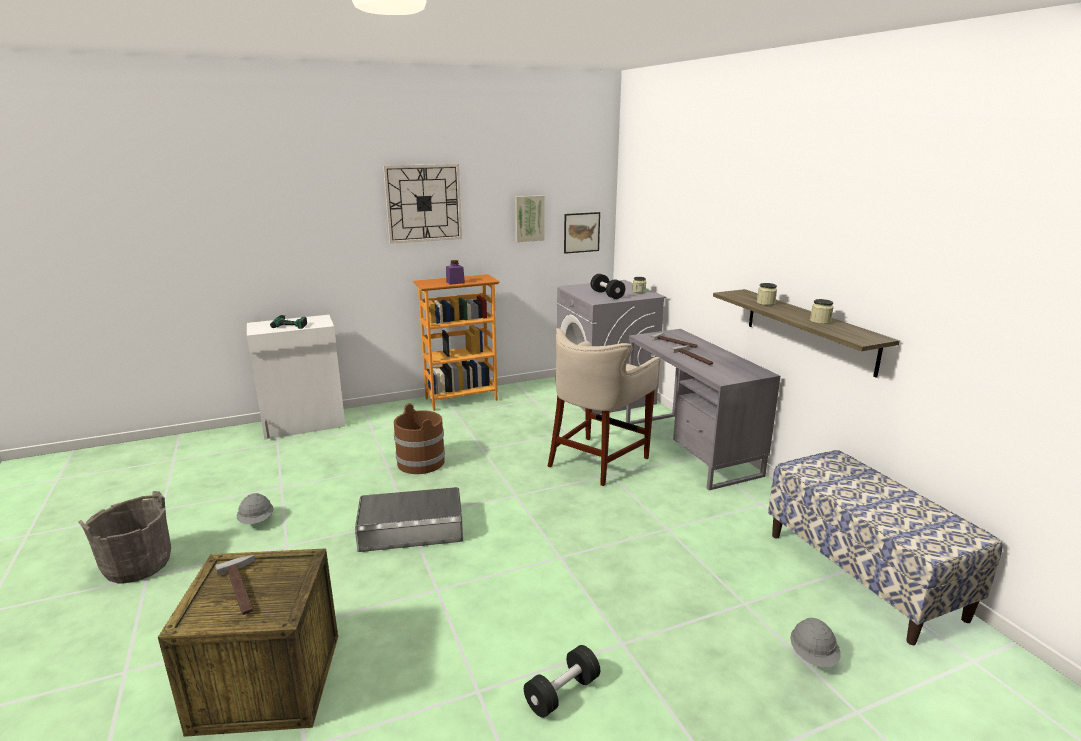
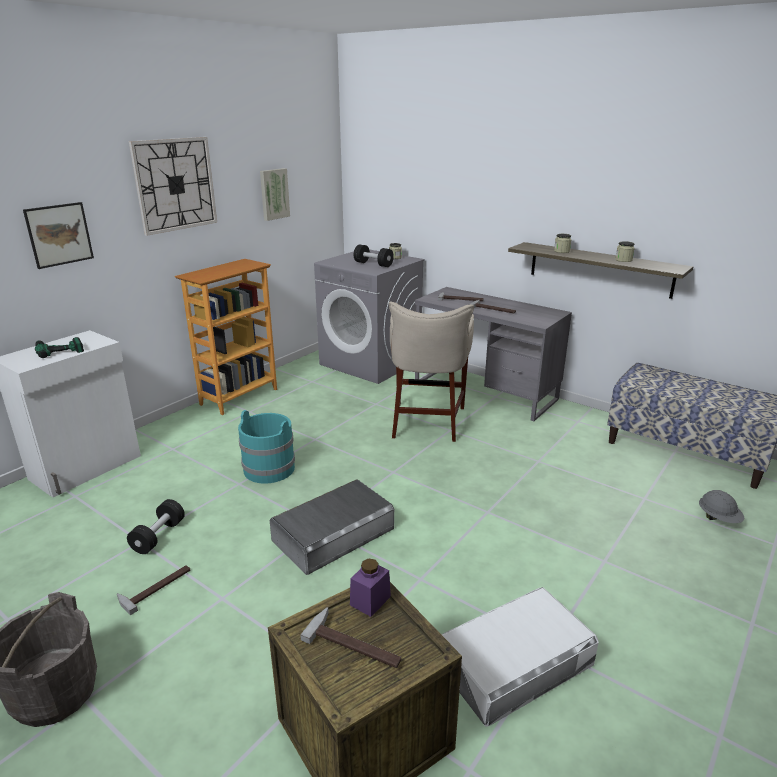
camera: 30 degrees left, 5 degrees up
grey hard hat [237,493,273,524] -> hammer [117,565,190,615]
brown bucket [394,404,445,474] -> turquoise bucket [238,410,295,483]
purple jar [446,260,465,285] -> purple jar moved to [350,558,391,617]
black dumbbell [524,645,600,718] -> black dumbbell moved to [127,499,185,554]
picture [564,212,600,254] -> picture moved to [23,202,94,269]
none -> white storage box [441,587,599,727]

